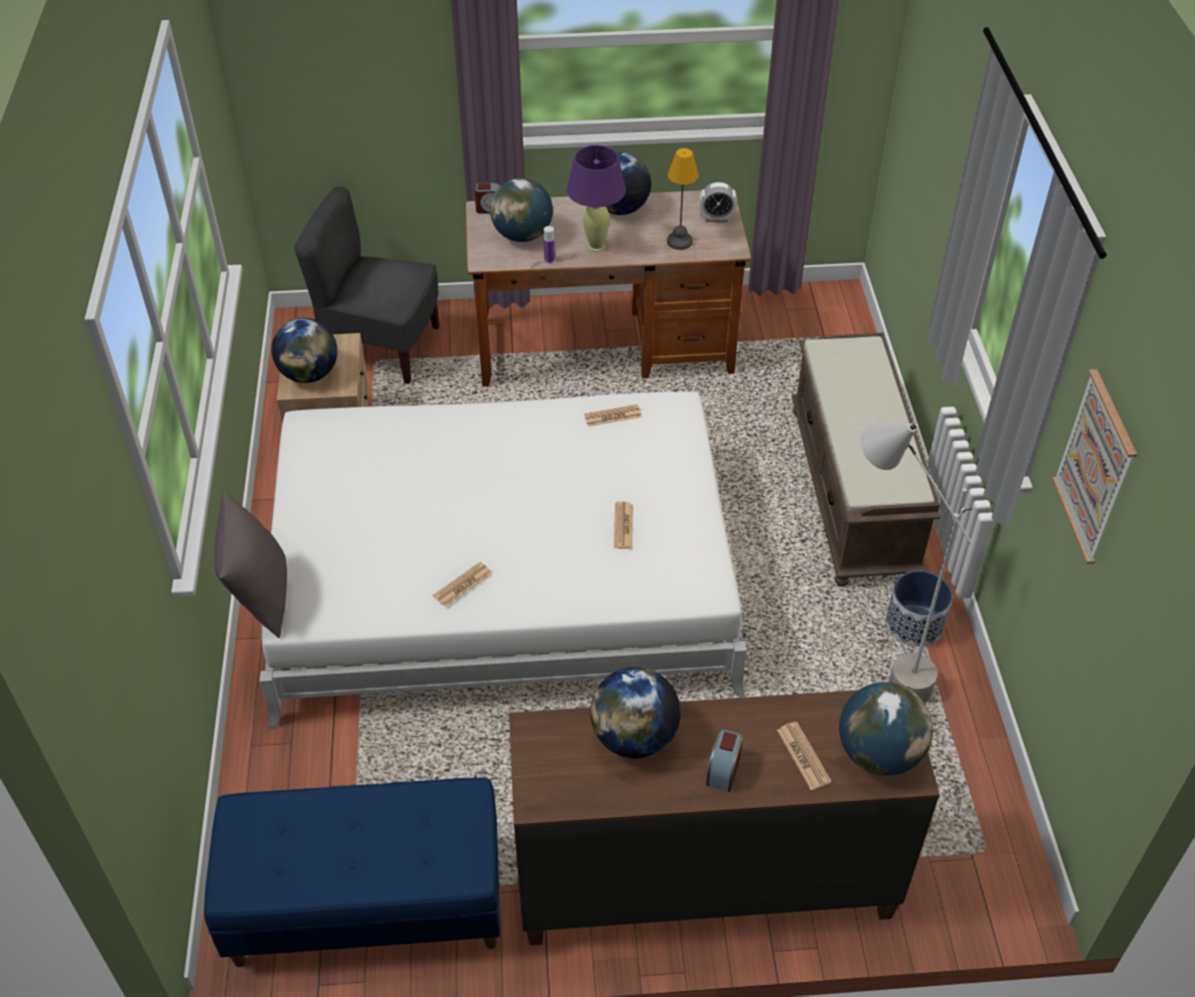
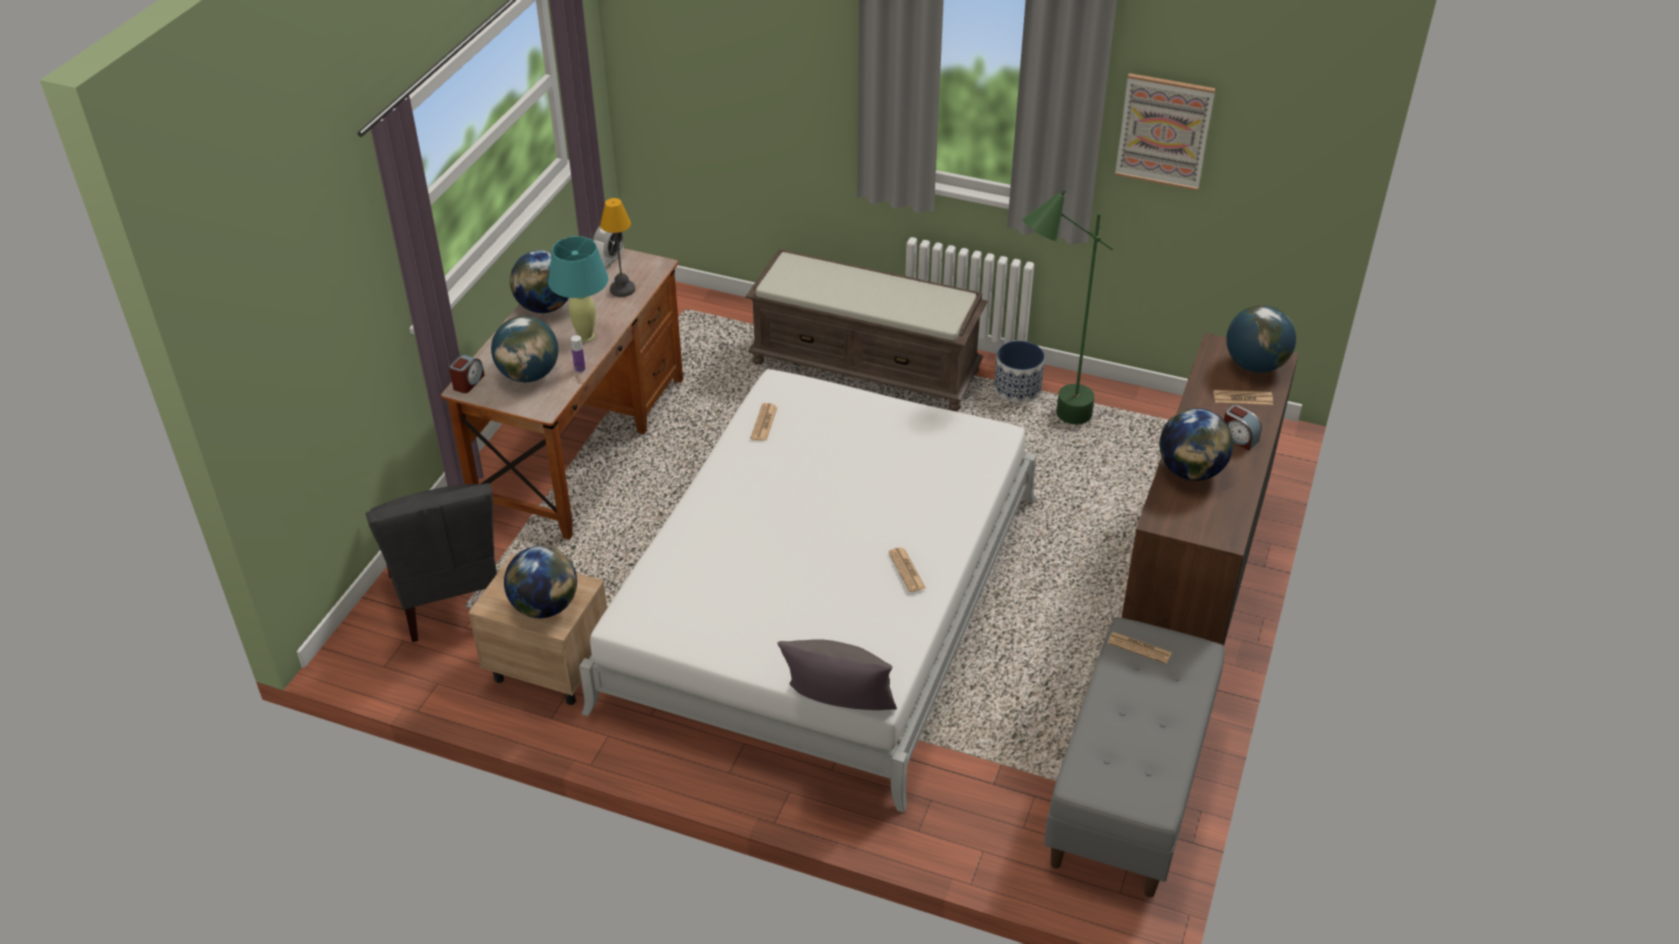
camera: 65 degrees left, 5 degrees down
blue bench [204,778,500,967] -> grey bench [1044,617,1225,897]
grey chair [294,187,439,384] -> grey chair turned 60 degrees counterclockwise [366,483,497,642]
purple table lamp [567,145,626,252] -> turquoise table lamp [548,236,609,342]
newspaper [614,501,633,549] -> newspaper moved to [1108,632,1172,664]
grey floor lamp [860,423,973,703] -> green floor lamp [1022,190,1113,424]

